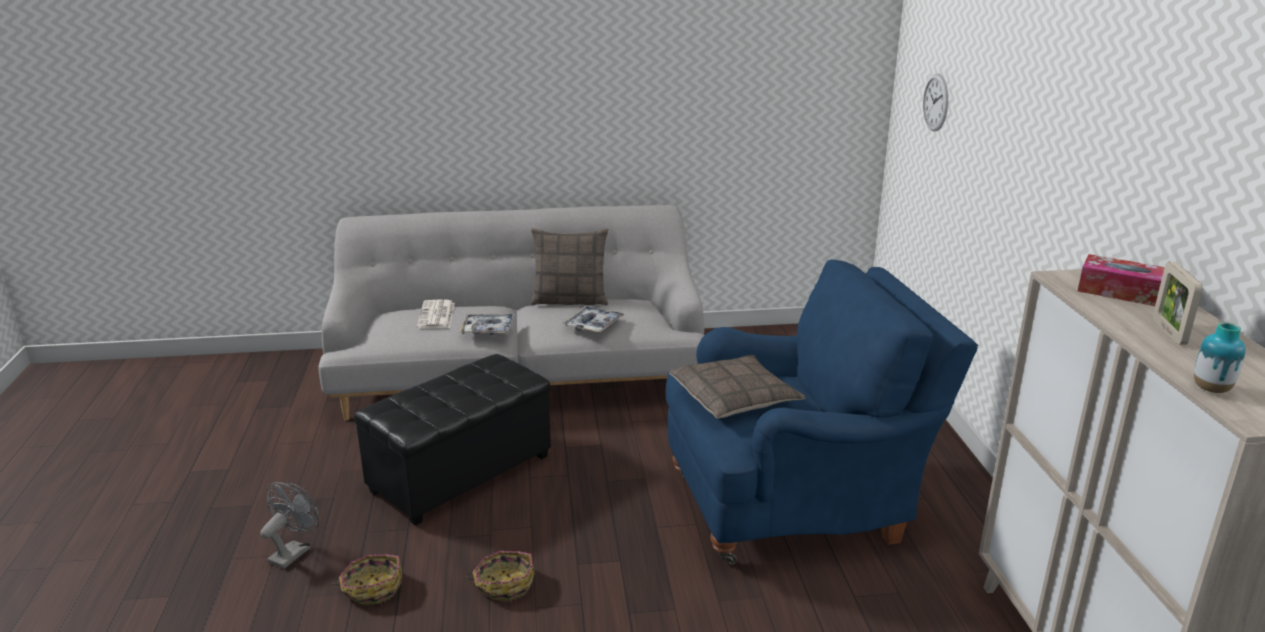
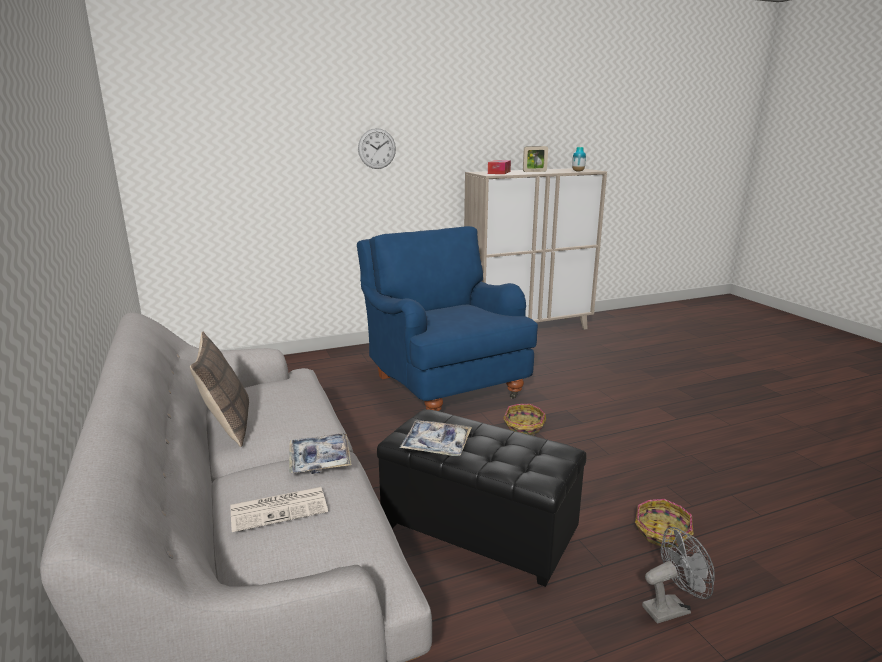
camera: 105 degrees left, 5 degrees down
grey fan [260,482,319,569] -> grey fan turned 150 degrees clockwise [642,527,715,624]
basket [466,551,535,601] -> basket moved to [503,404,546,436]
tray [562,306,625,333] -> tray moved to [400,421,472,456]
pillow [669,355,806,419] -> none
wall clock [923,73,948,132] -> wall clock moved to [358,128,396,169]

